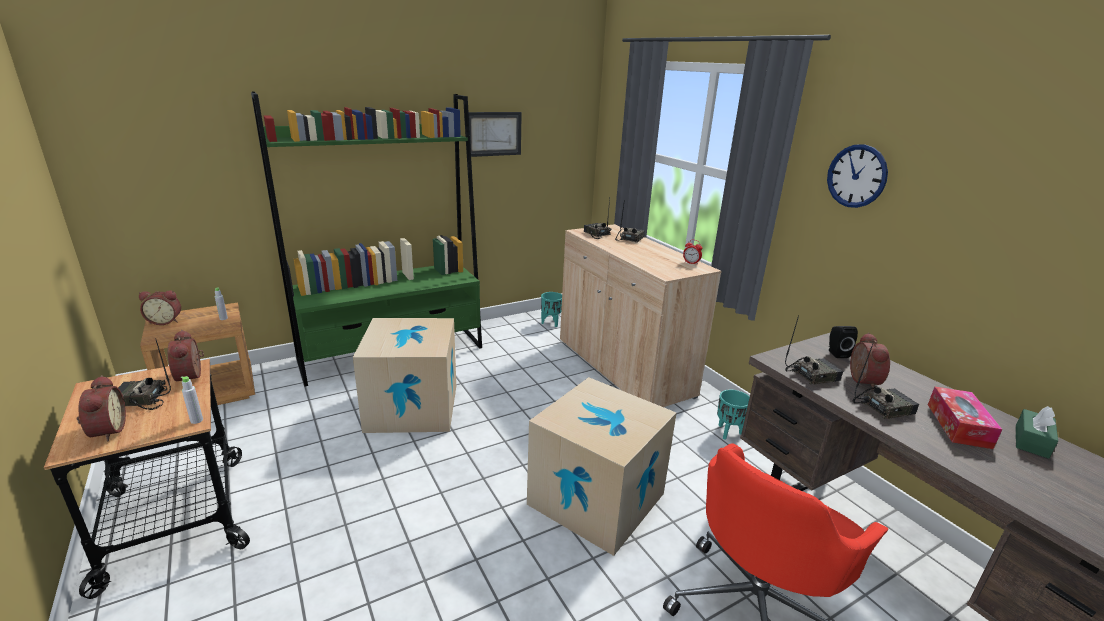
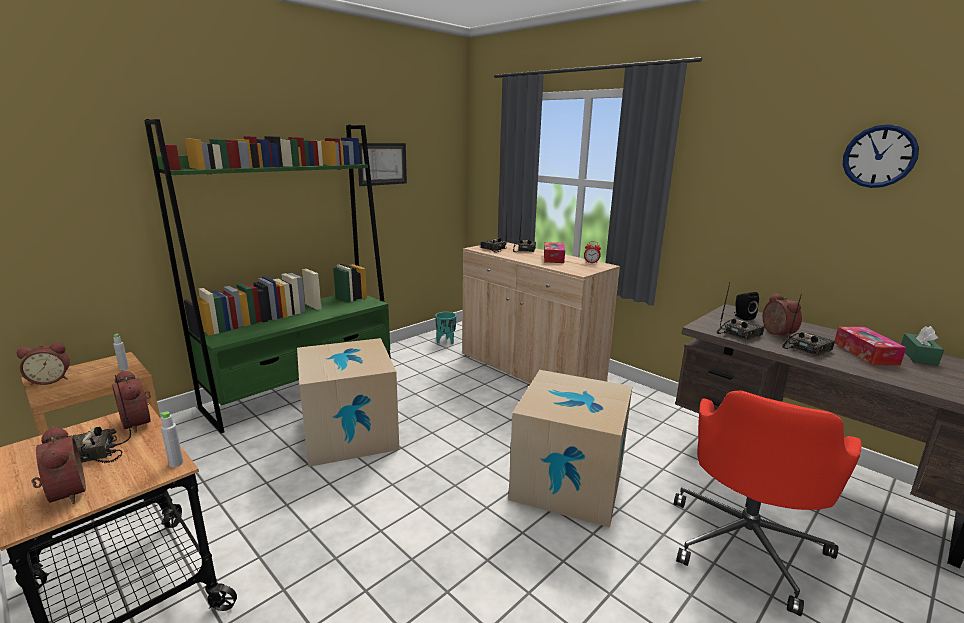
camera: 15 degrees left, 5 degrees down
turquoise planter [717,390,750,440] -> none
wall clock [827,144,888,208] -> wall clock moved to [843,124,919,188]
none -> tissue box [544,242,565,263]

